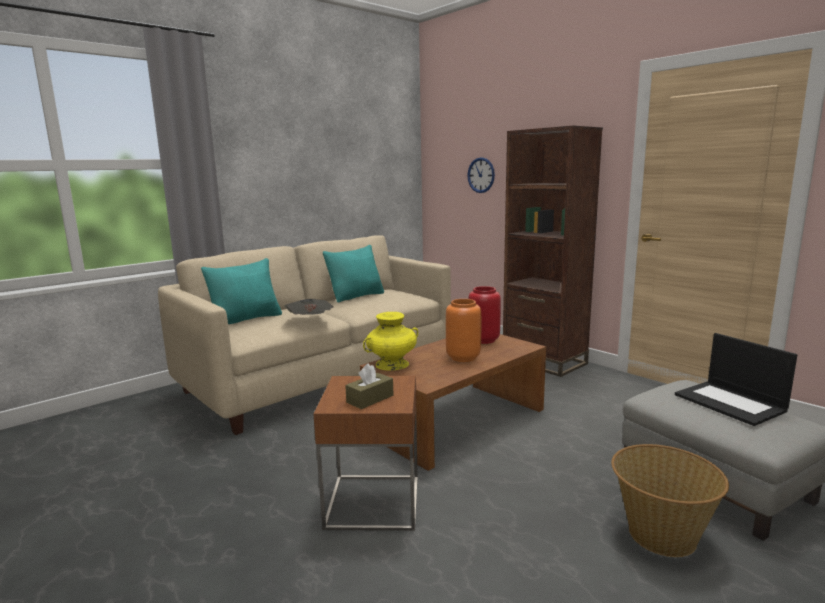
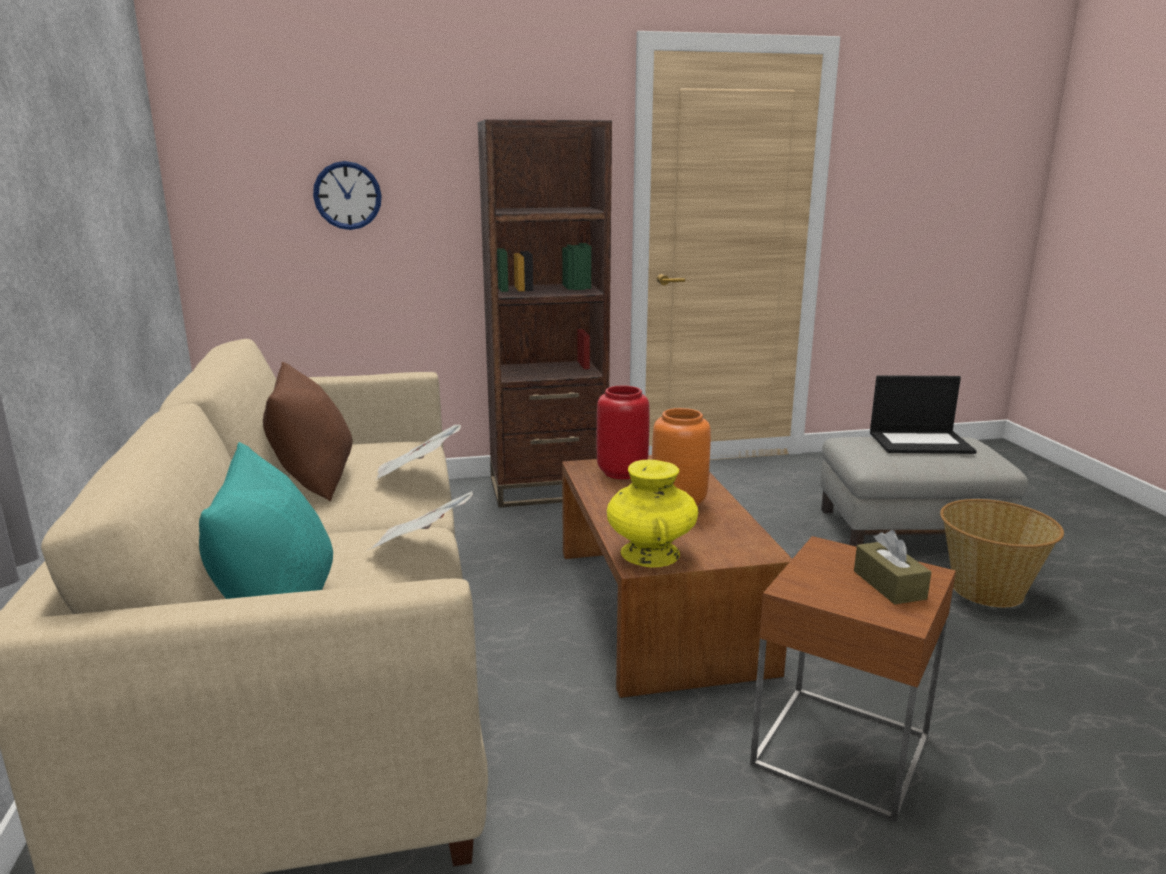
camera: 60 degrees left, 5 degrees up
turquoise pillow [323,245,384,303] -> brown pillow [263,362,353,501]
none -> newspaper [375,424,461,480]

